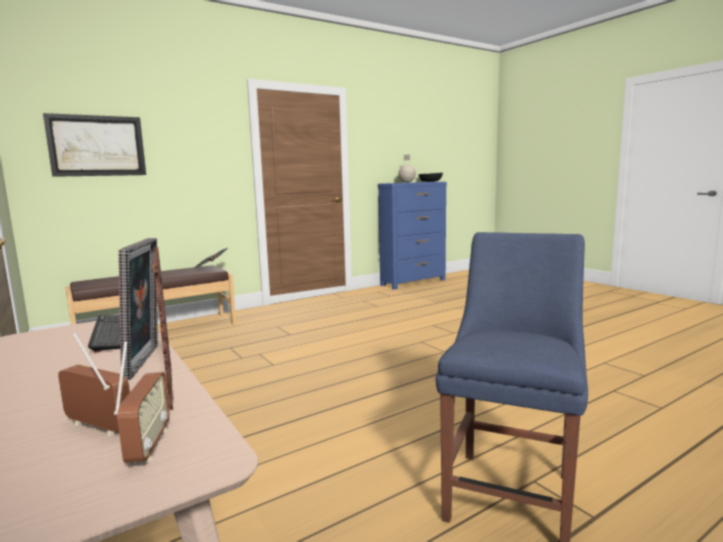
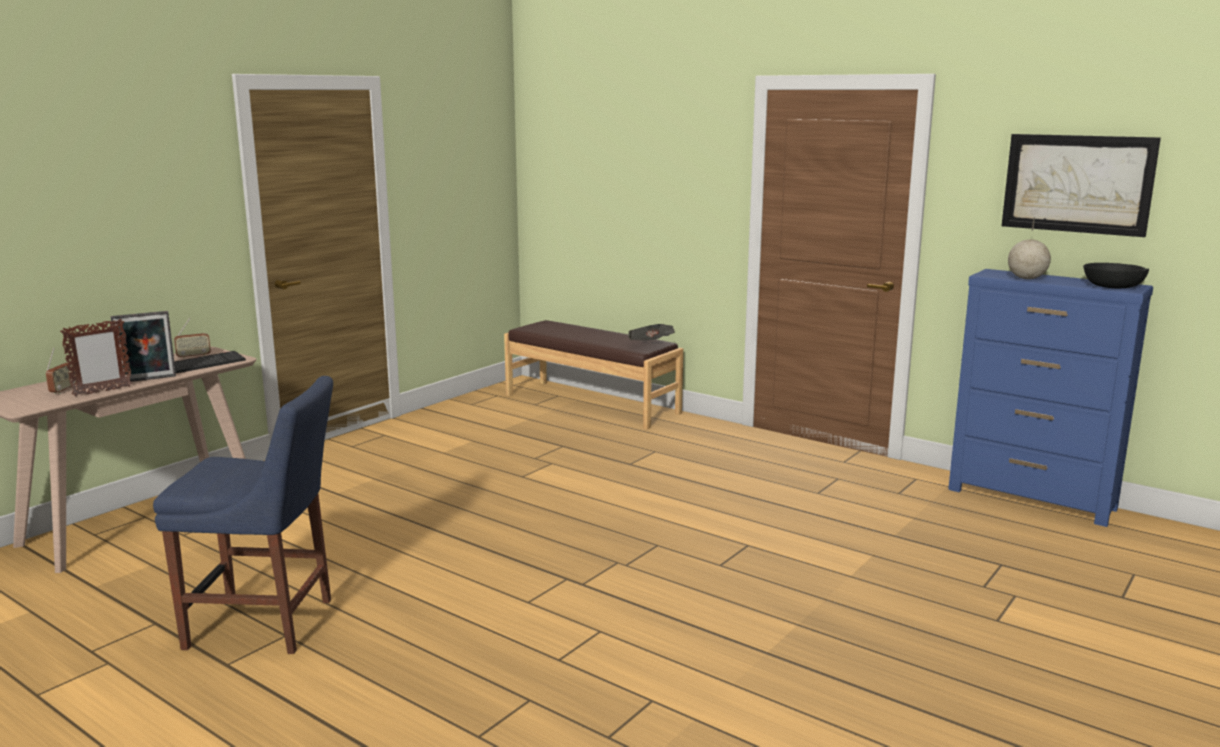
camera: 70 degrees right, 5 degrees up
picture [43,113,146,177] -> picture moved to [1002,134,1161,237]
radio [114,342,170,463] -> radio moved to [174,318,211,359]

